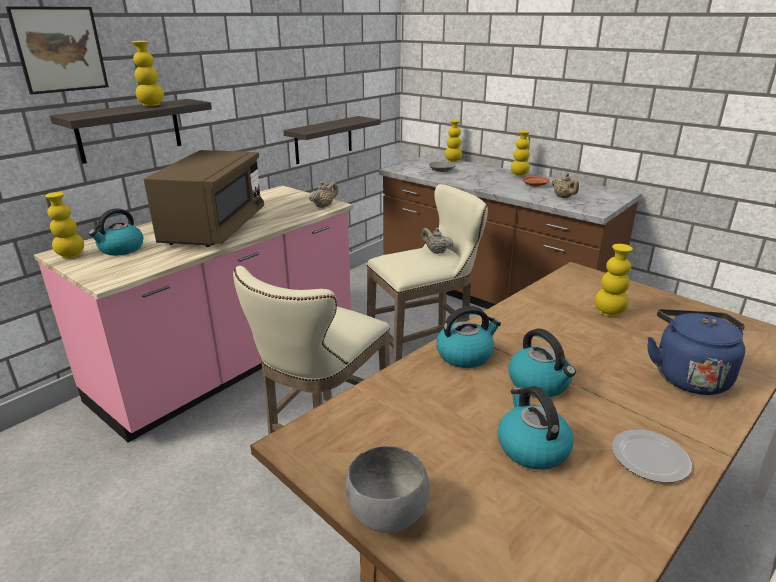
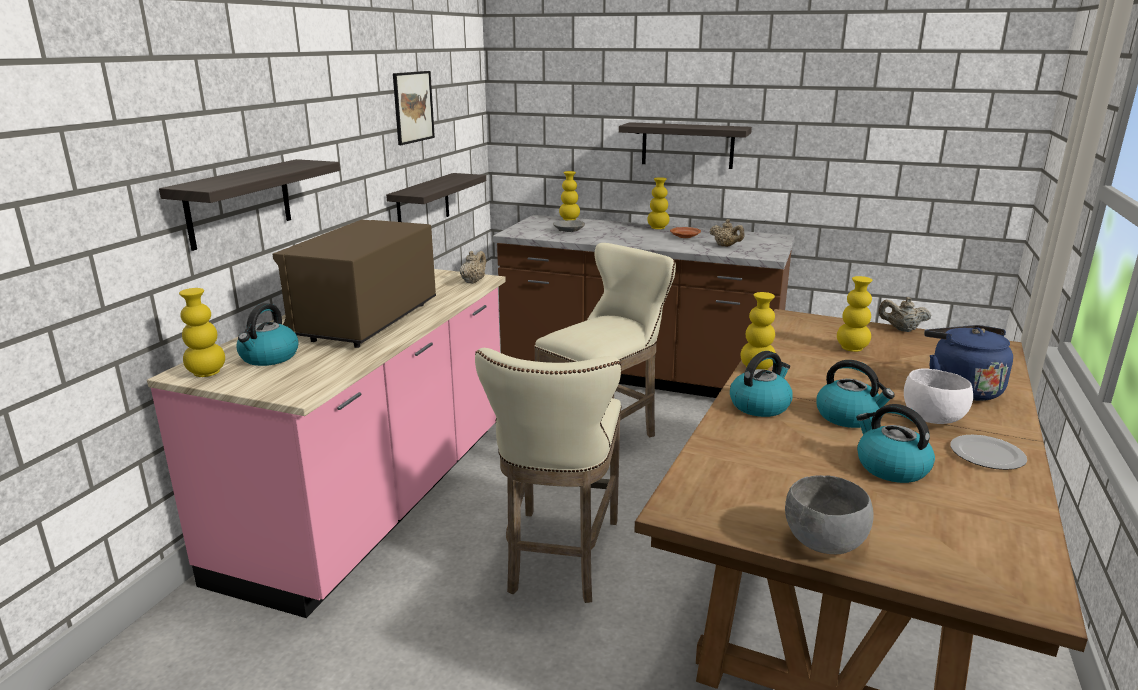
camera: 20 degrees left, 5 degrees down
picture [6,6,109,95] -> picture moved to [393,71,435,145]
yellow vase [132,41,164,106] -> yellow vase moved to [741,292,776,370]
brown microwave [144,150,264,247] -> brown microwave turned 150 degrees counterclockwise [273,220,436,348]
beige teapot [421,228,453,254] -> beige teapot moved to [879,297,932,332]
none -> shelf [619,122,752,169]
none -> white bowl [904,369,973,424]

